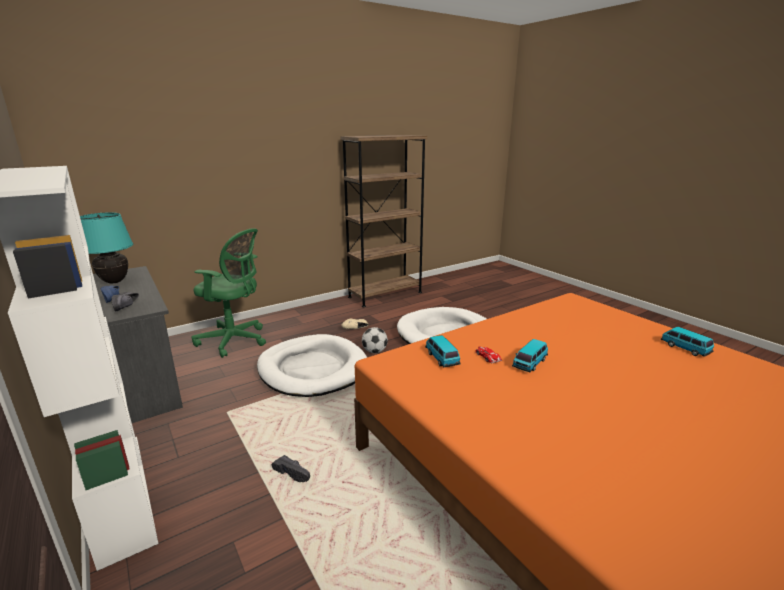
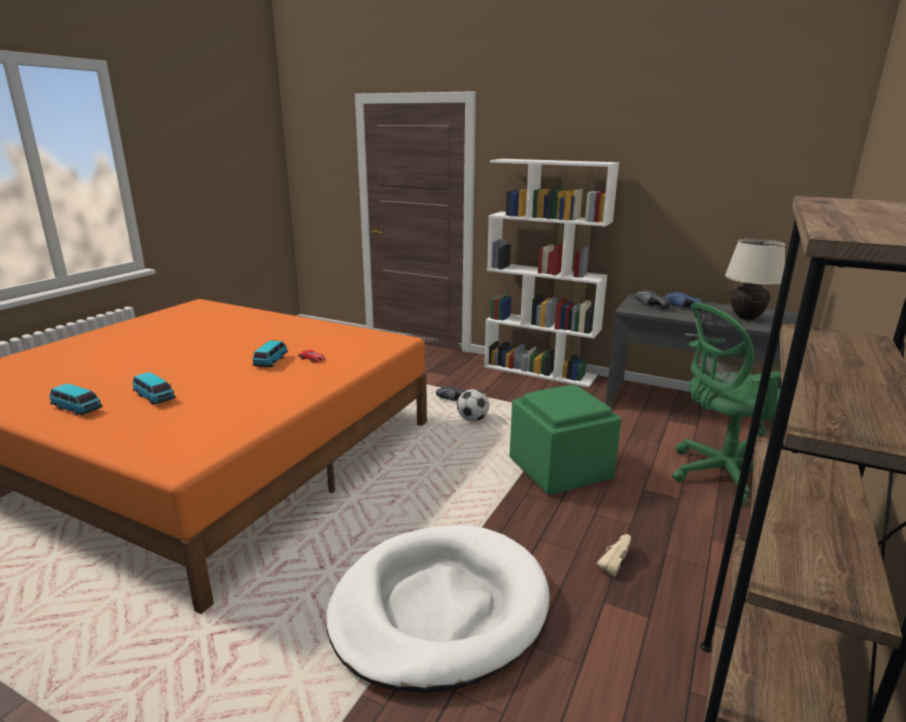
camera: 150 degrees right, 0 degrees up
turquoise table lamp [80,212,133,283] -> beige table lamp [725,239,786,320]
white dog bed [257,334,367,397] -> green ottoman [510,385,621,495]
football [362,327,388,353] -> football moved to [457,389,489,422]
toy car [425,335,461,368] -> toy car moved to [132,372,176,404]

